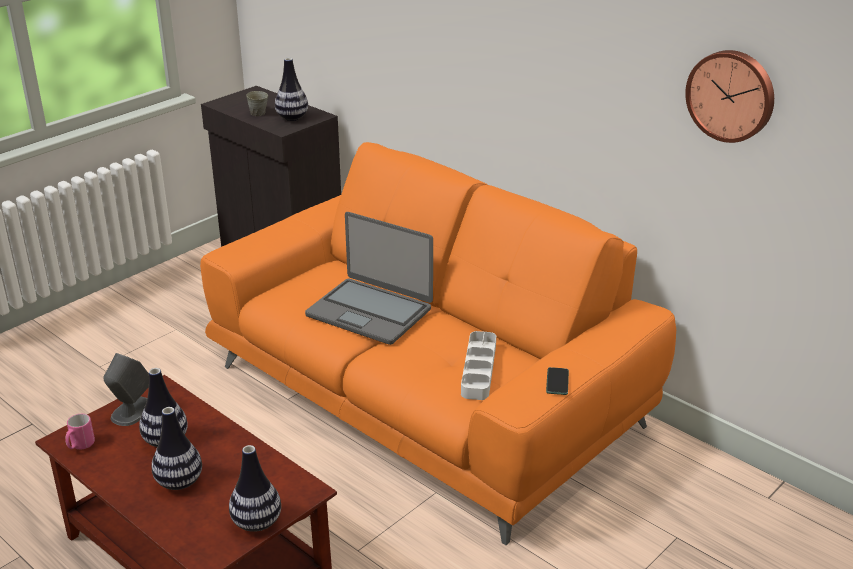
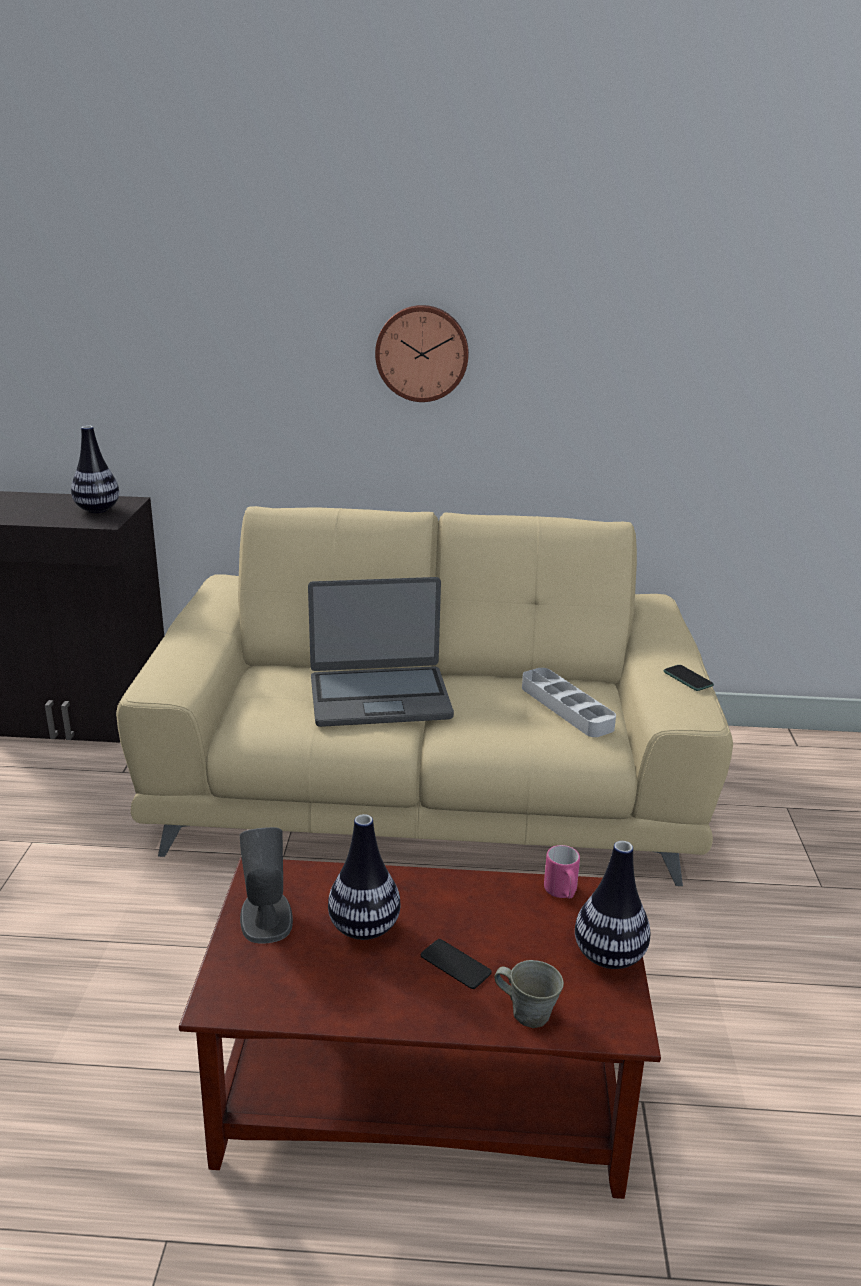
camera: 40 degrees left, 5 degrees down
pink mug [65,414,95,449] -> pink mug moved to [544,845,580,899]
vase [151,407,202,490] -> phone [421,939,492,989]
orange sofa [200,142,676,545] -> beige sofa [116,506,733,886]
grey mug [246,91,268,116] -> grey mug moved to [494,960,564,1028]
wall clock [685,50,774,143] -> wall clock moved to [375,305,469,402]

